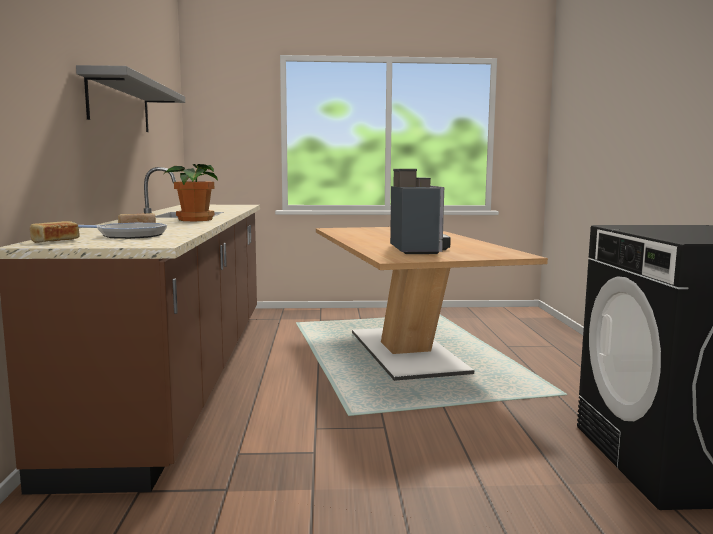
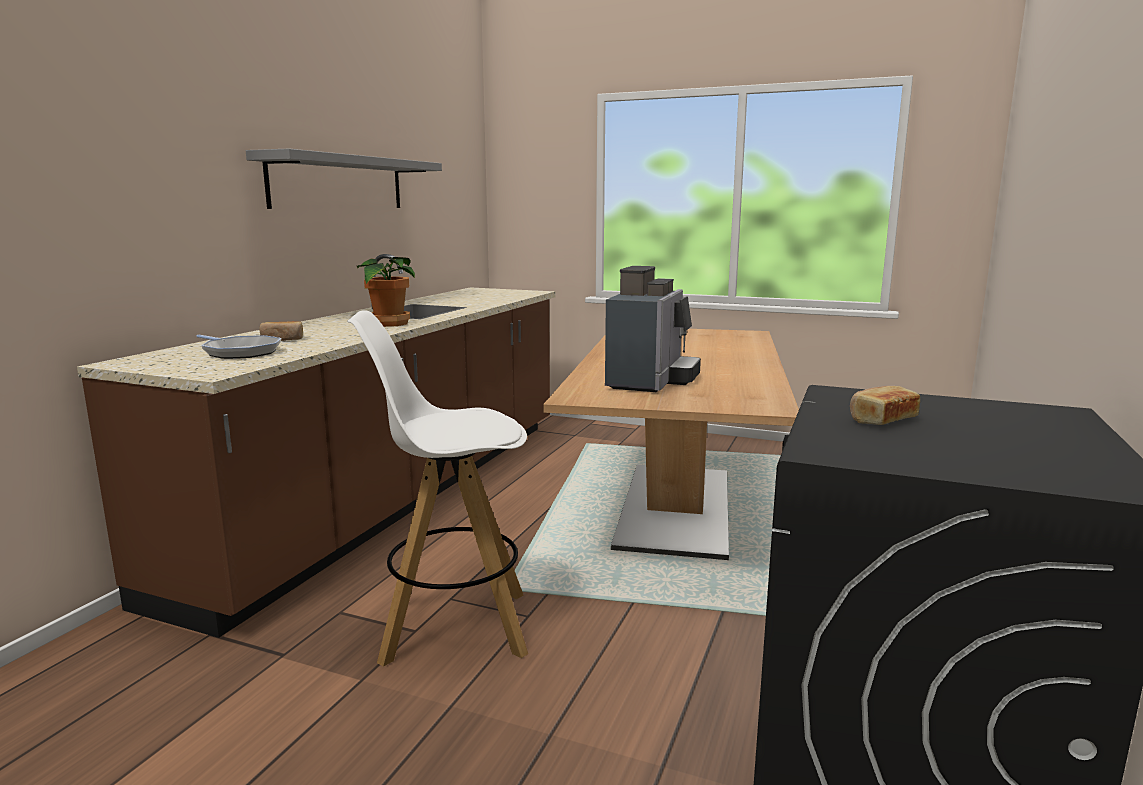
camera: 25 degrees right, 5 degrees up
bread [29,221,80,243] -> bread moved to [850,386,920,425]
none -> white stool [347,310,528,666]

